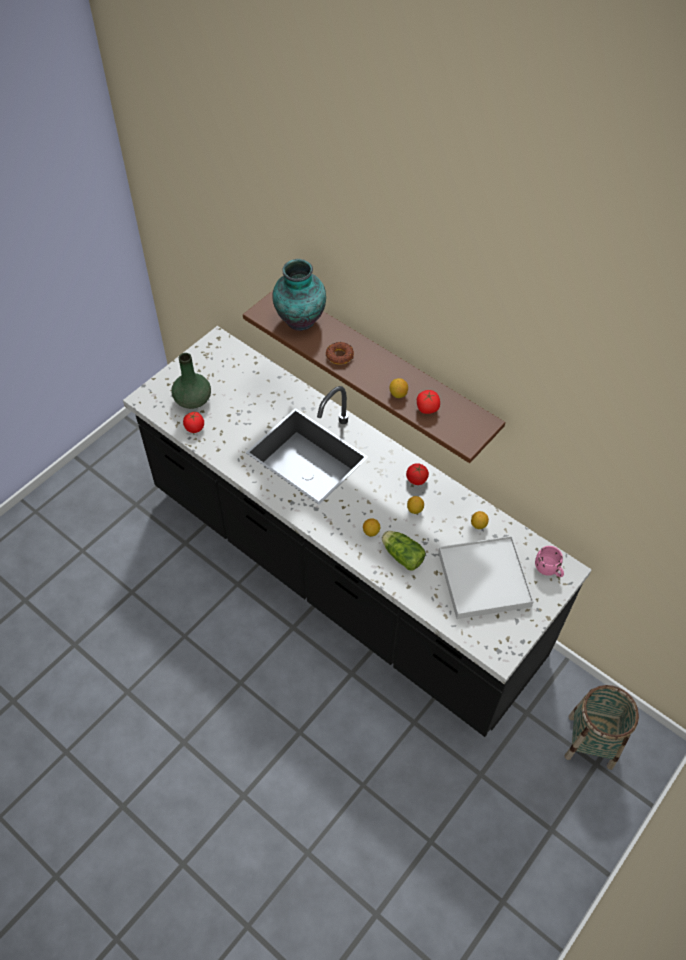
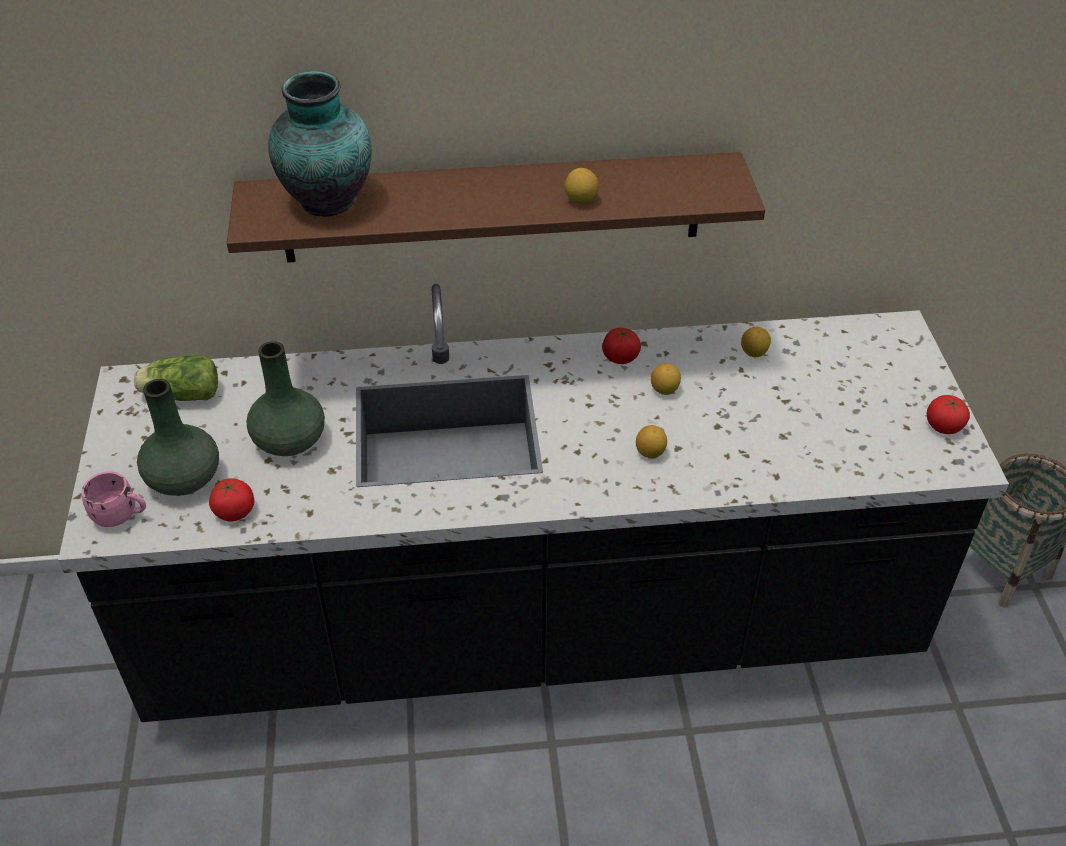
camera: 45 degrees left, 10 degrees down
donut [326,342,354,365] -> none
lettuce [382,531,426,571] -> lettuce moved to [134,355,218,401]
tomato [417,390,440,414] -> tomato moved to [927,395,970,434]
white tray [438,536,534,619] -> none
pink mug [535,546,564,577] -> pink mug moved to [82,471,146,527]
none -> green vase [246,341,325,456]

